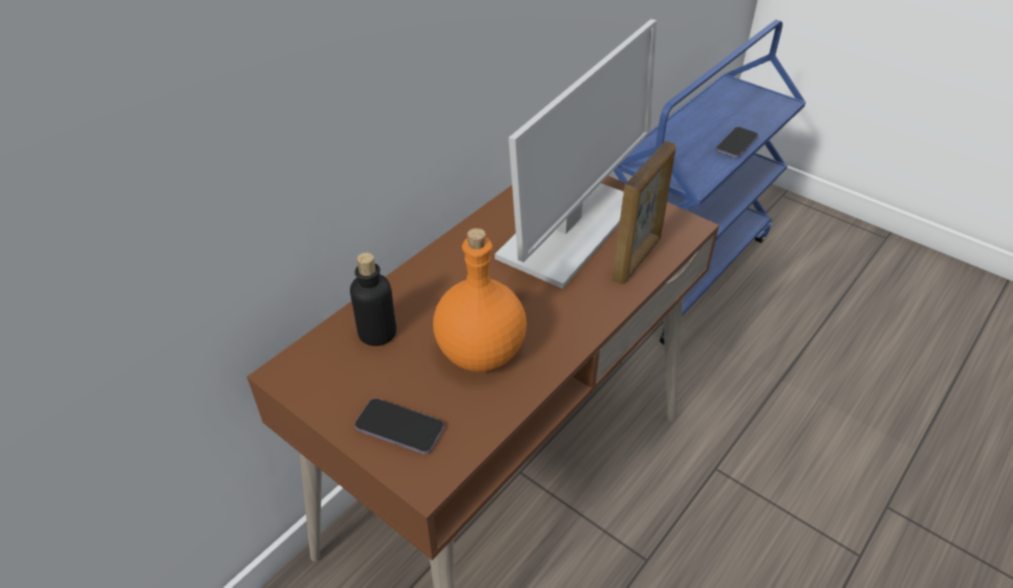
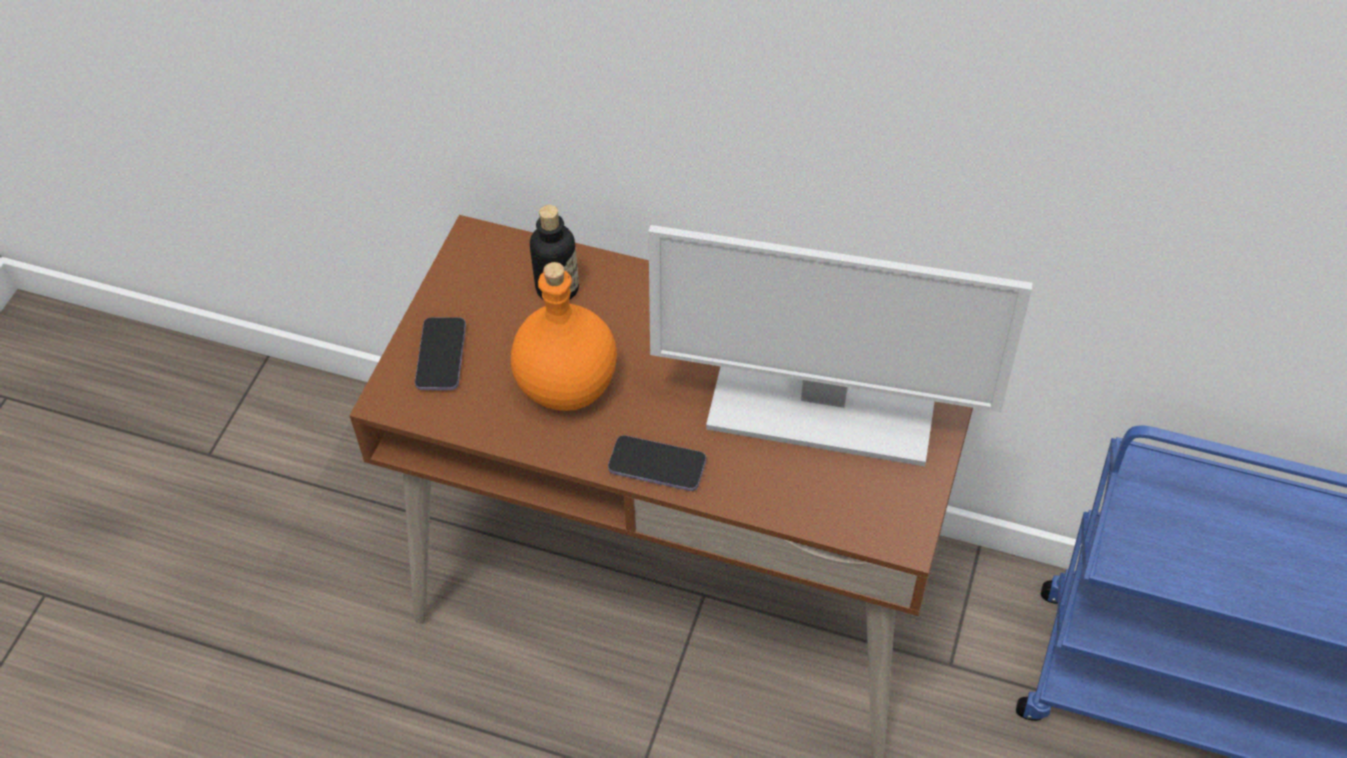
camera: 70 degrees right, 10 degrees up
picture frame [612,141,676,284] -> none
phone [716,127,758,158] -> phone moved to [608,435,706,491]

